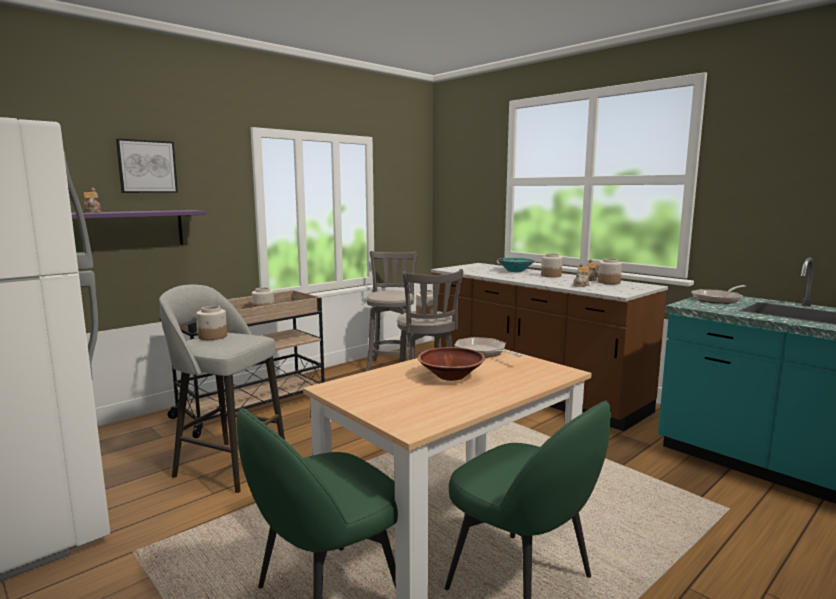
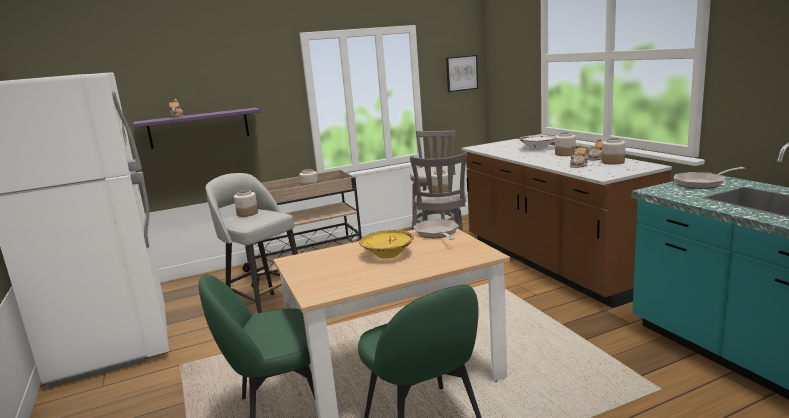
camera: 20 degrees right, 5 degrees up
picture [116,139,178,193] -> picture moved to [446,55,478,92]
brown bowl [418,347,485,381] -> yellow bowl [359,230,414,259]
turquoise bowl [497,258,535,272] -> white bowl [519,135,555,150]

